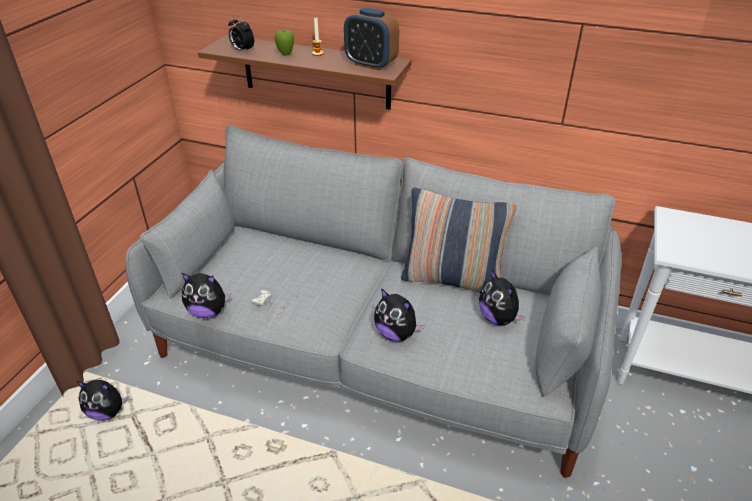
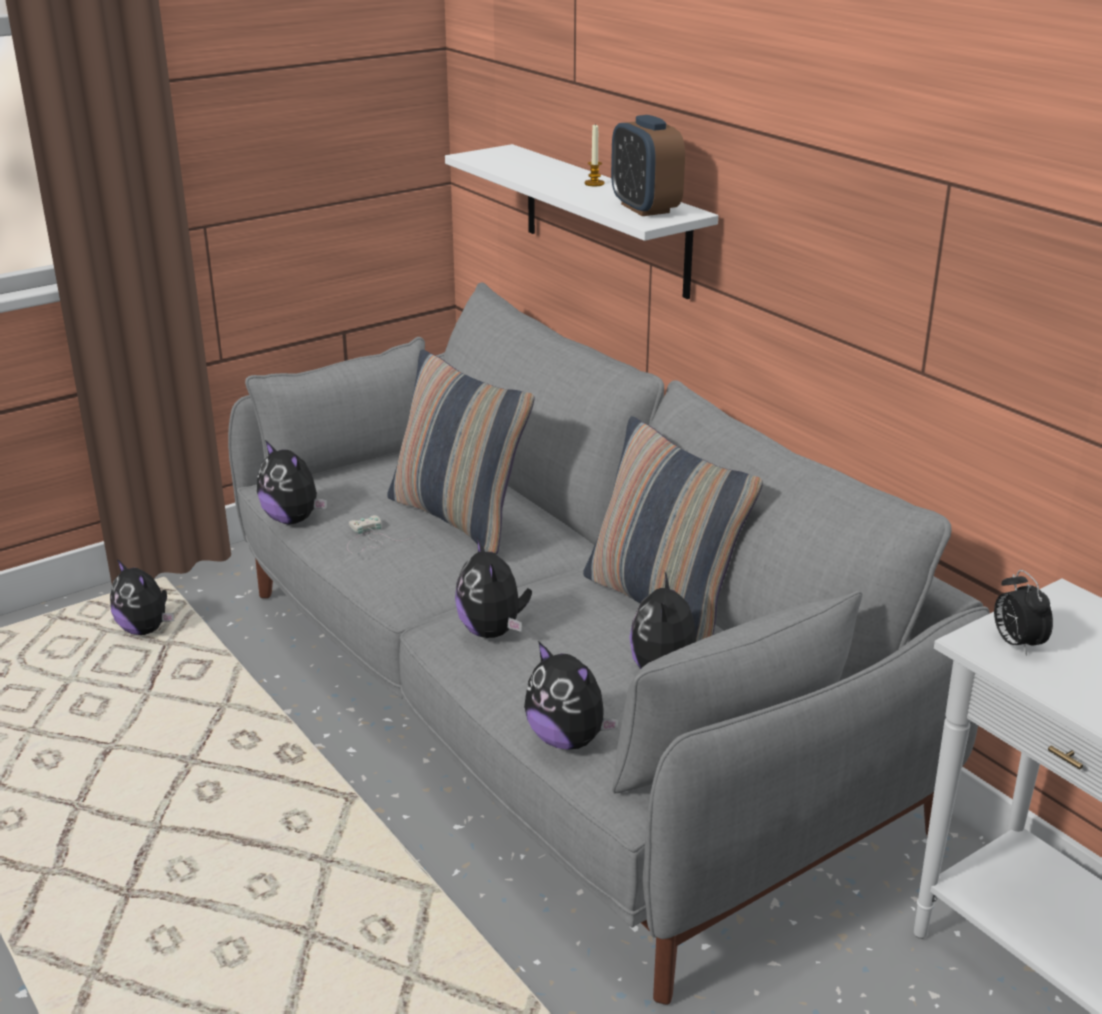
camera: 35 degrees right, 10 degrees down
brown shelf [198,35,412,110] -> white shelf [445,144,718,299]
alarm clock [228,15,254,53] -> alarm clock moved to [994,570,1053,656]
apple [274,29,294,56] -> none
none -> pillow [387,349,535,554]
none -> plush toy [524,641,619,750]

